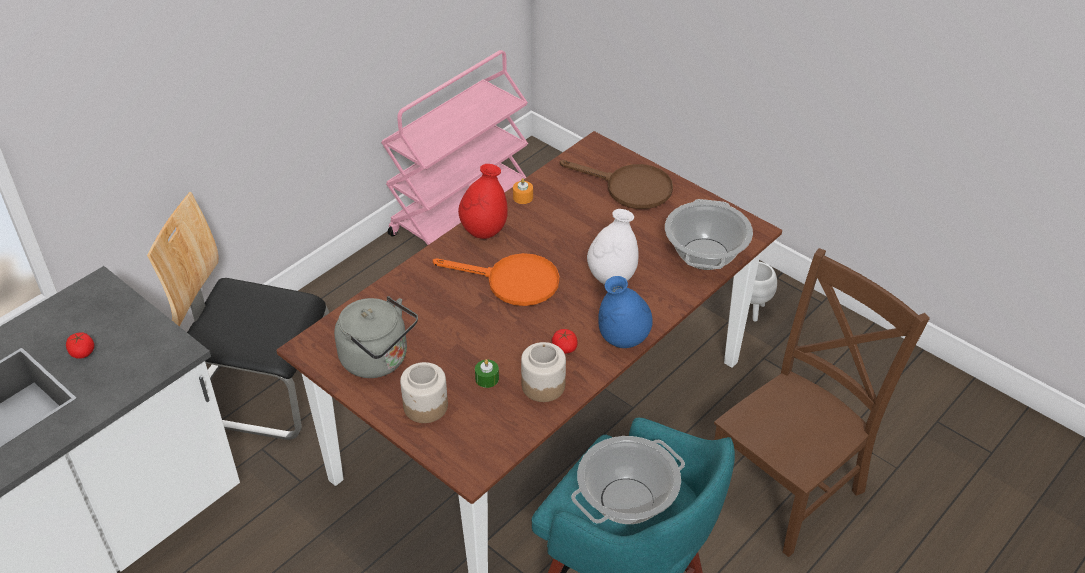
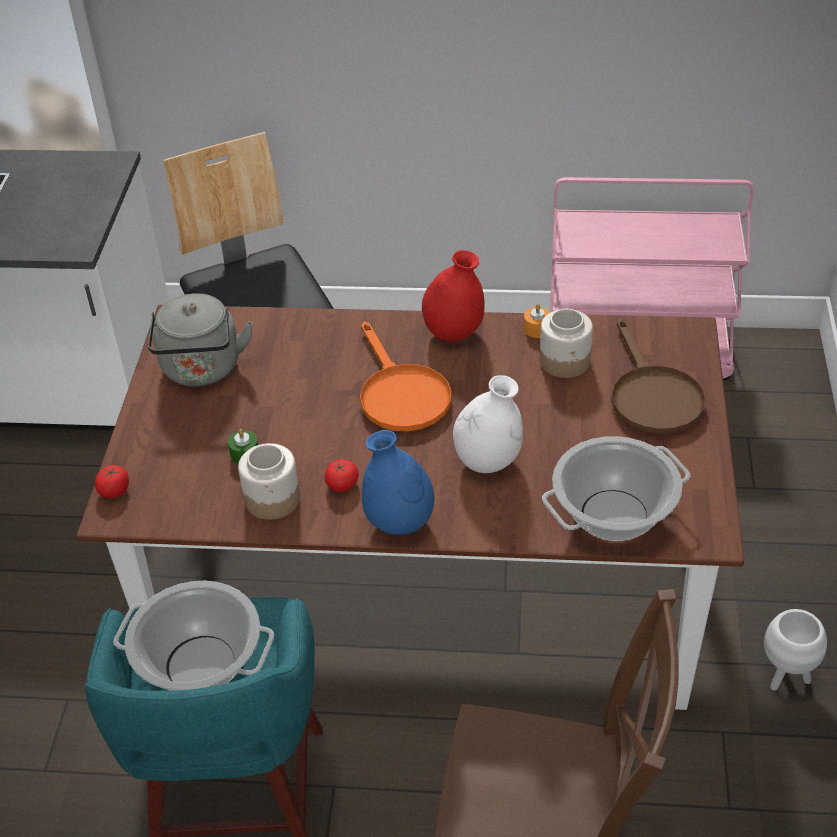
camera: 55 degrees right, 0 degrees up
tomato [66,332,94,359] -> tomato moved to [95,465,129,498]
jar [400,362,448,423] -> jar moved to [540,309,593,378]

